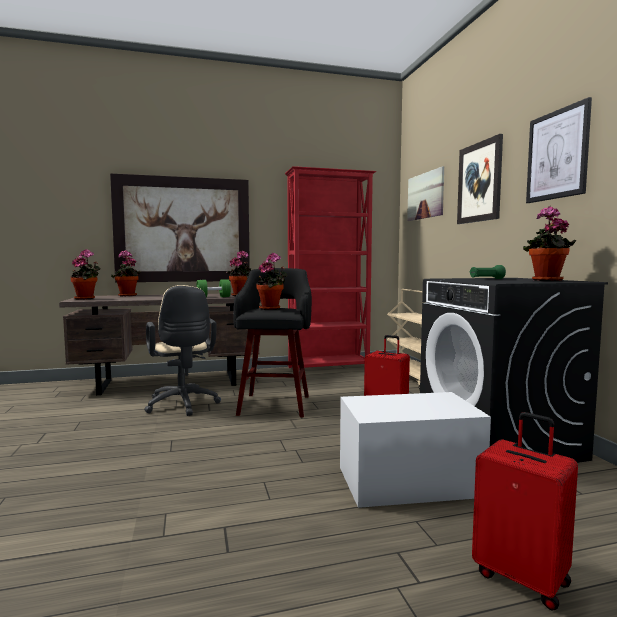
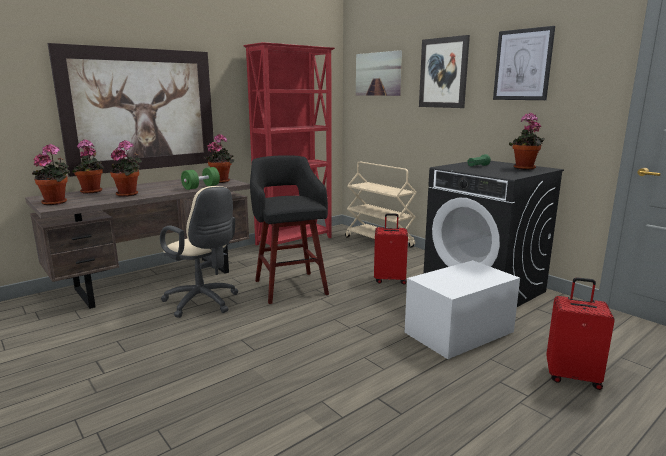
camera: 25 degrees left, 10 degrees up
potted plant [256,253,288,310] -> potted plant moved to [110,140,142,197]

